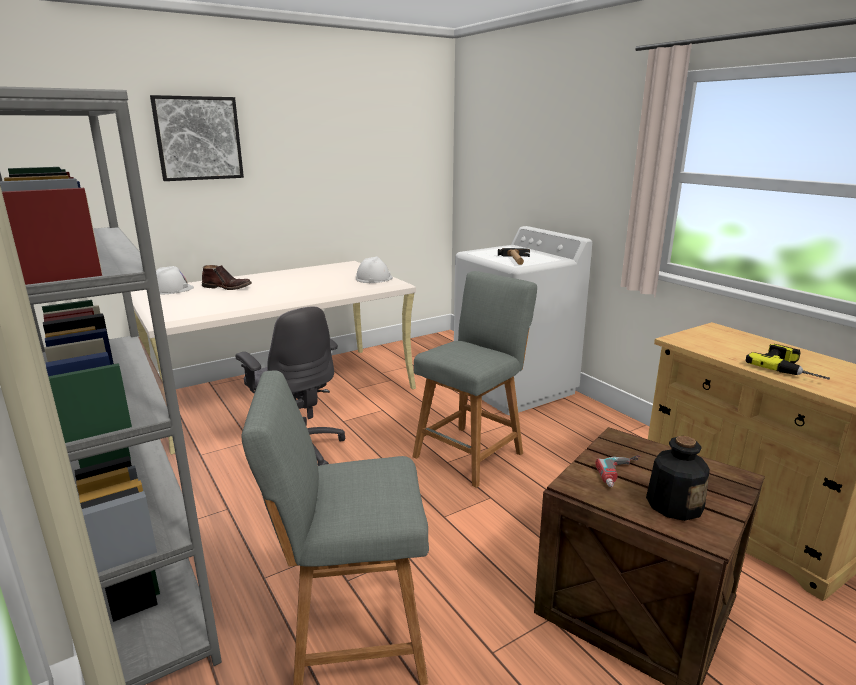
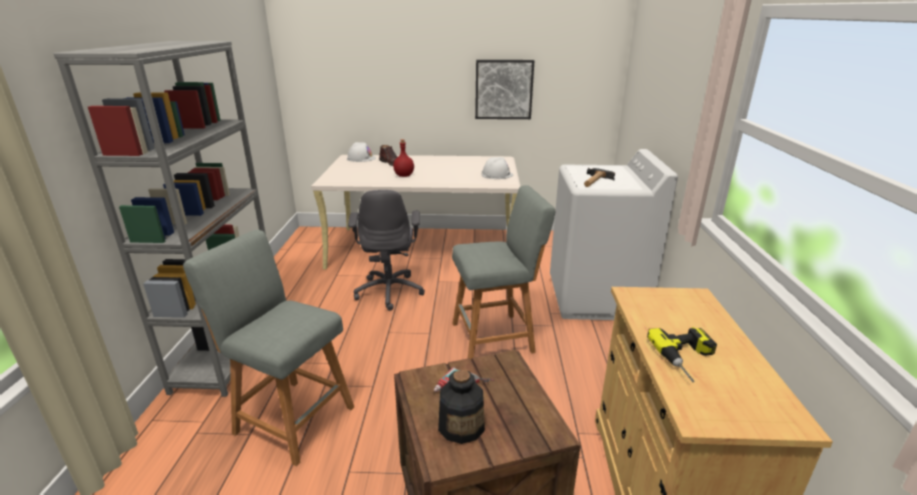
camera: 35 degrees right, 5 degrees up
picture [150,95,244,181] -> picture moved to [475,60,535,119]
none -> red bottle [393,139,414,177]

